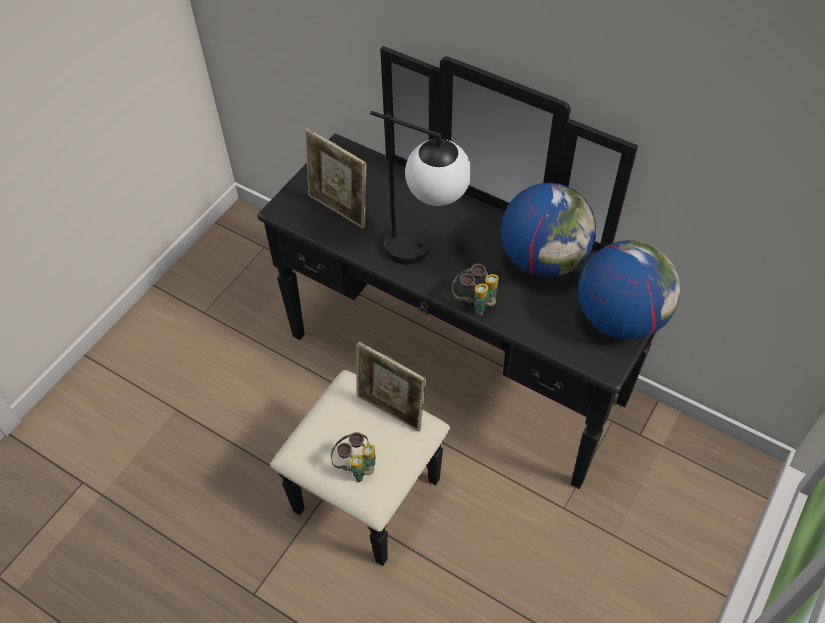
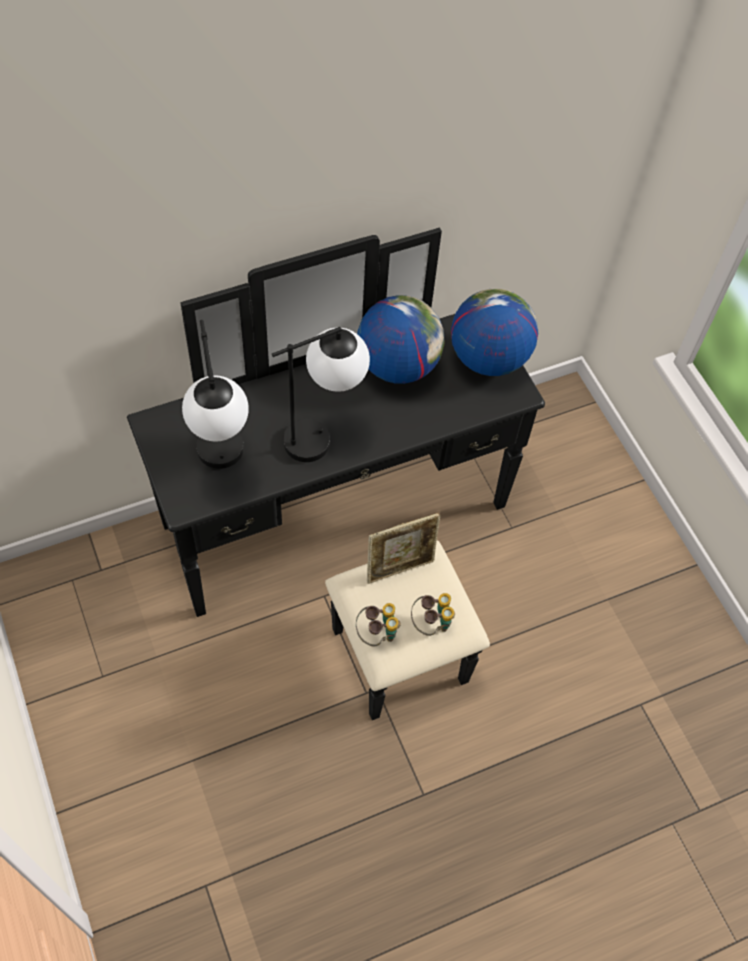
camera: 60 degrees left, 5 degrees up
picture frame [305,128,366,229] -> table lamp [182,320,249,469]
binoculars [452,264,499,317] -> binoculars moved to [356,603,401,647]

